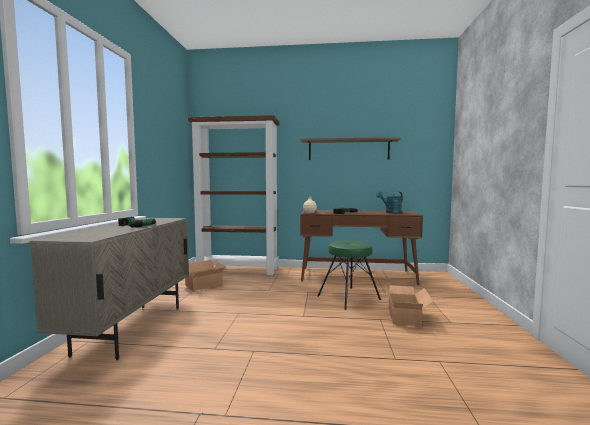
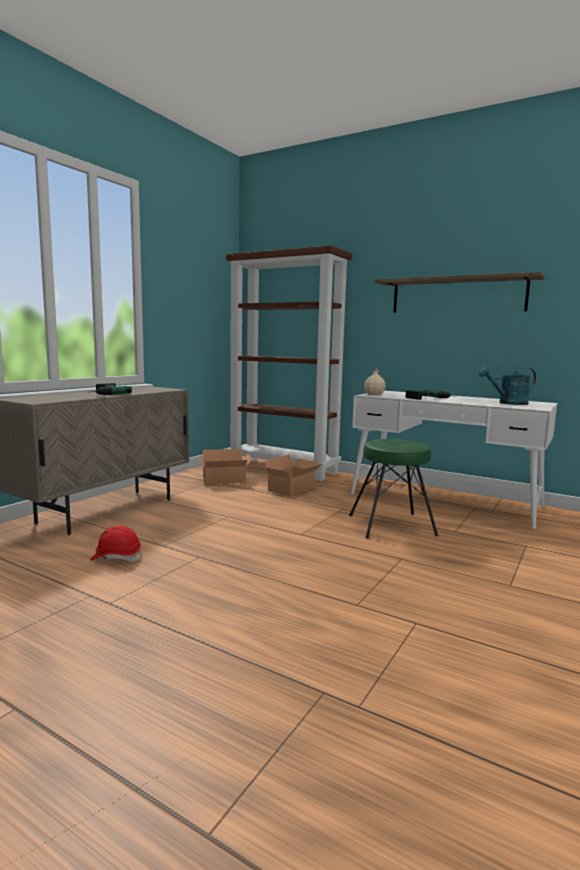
camera: 25 degrees right, 5 degrees up
brown desk [300,210,423,285] -> white desk [351,391,557,529]
cardboard box [384,283,433,326] -> cardboard box moved to [264,455,323,496]
none -> red hard hat [91,525,142,561]

